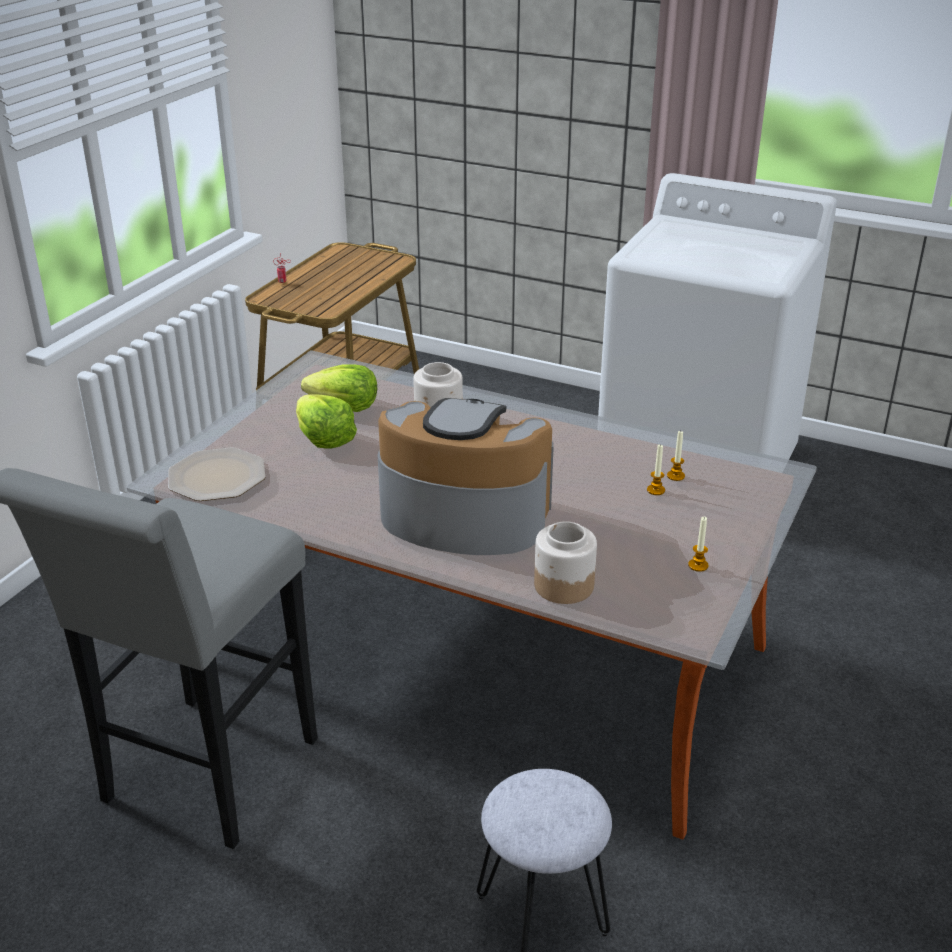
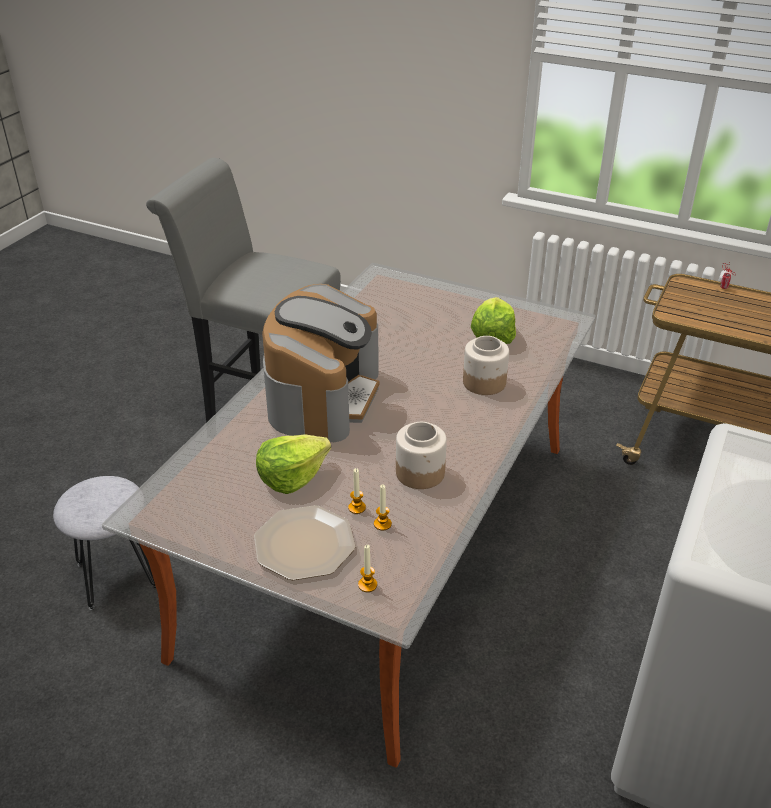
camera: 90 degrees right, 5 degrees up
plate [168,447,265,501] -> plate moved to [254,505,355,580]
lettuce [296,394,357,448] -> lettuce moved to [256,434,331,494]
jar [534,521,597,604] -> jar moved to [396,422,447,489]
candle [688,516,709,572] -> candle moved to [358,545,377,592]

